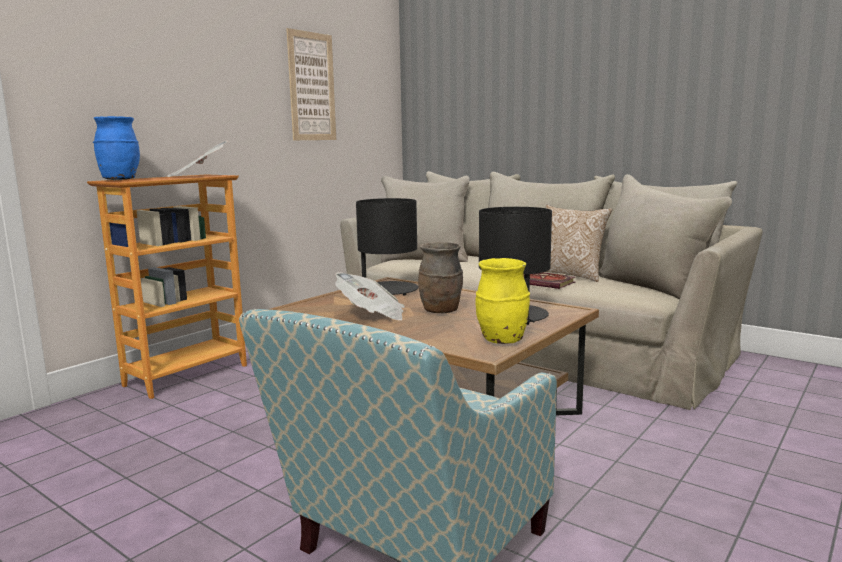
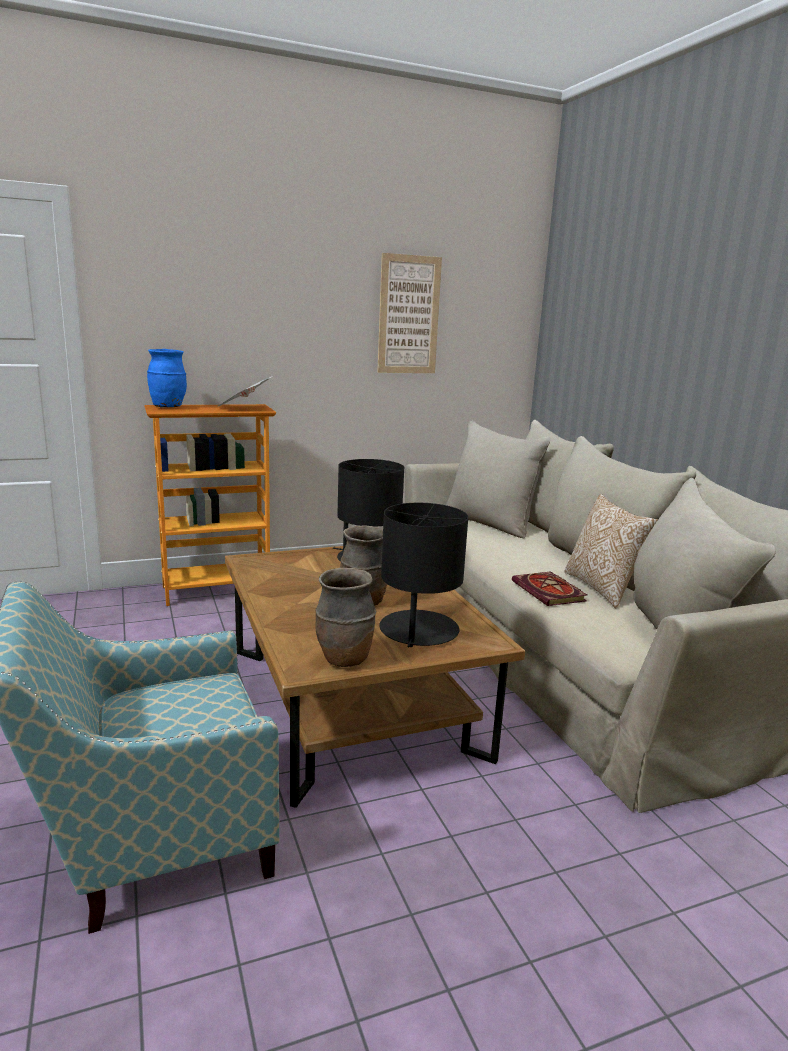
camera: 30 degrees right, 5 degrees up
newspaper [335,272,405,321] -> none
yellow vase [475,258,530,344] -> brown vase [315,568,376,667]

